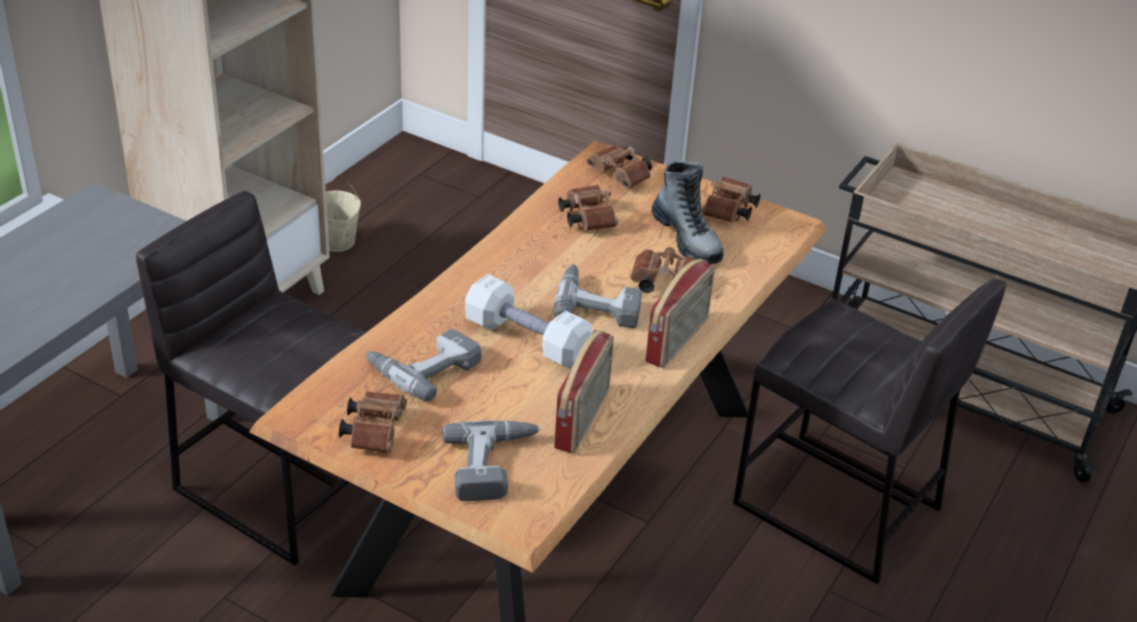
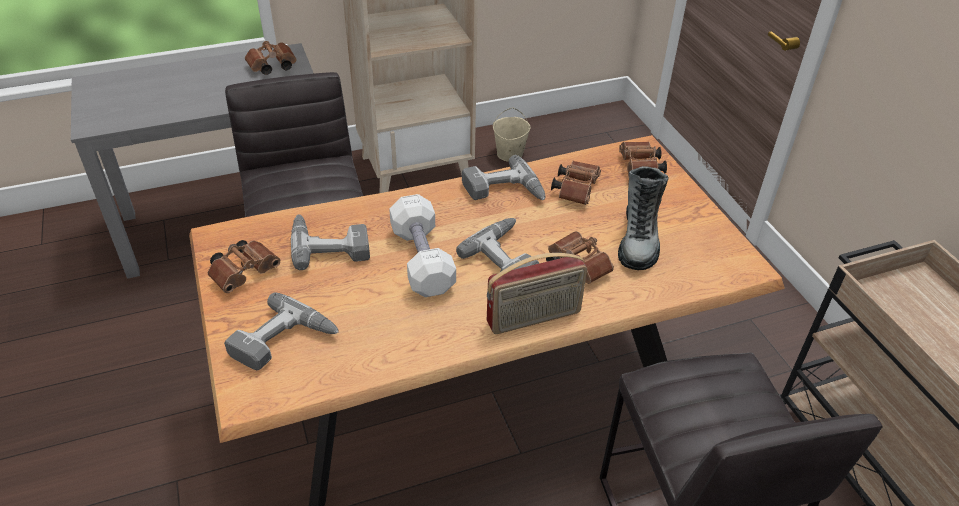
camera: 40 degrees right, 5 degrees up
radio [554,330,614,453] -> none
brown binoculars [702,176,761,223] -> brown binoculars moved to [245,41,296,75]
none -> power drill [462,155,546,200]

